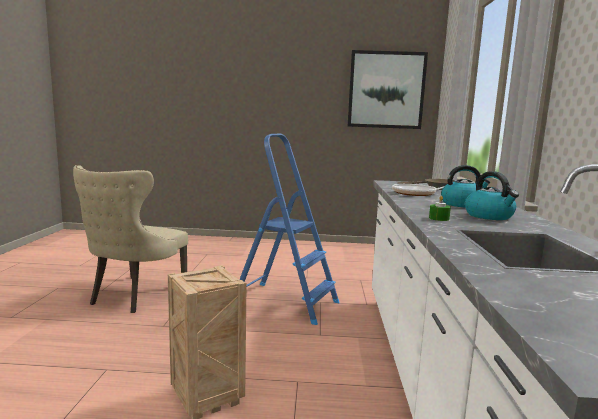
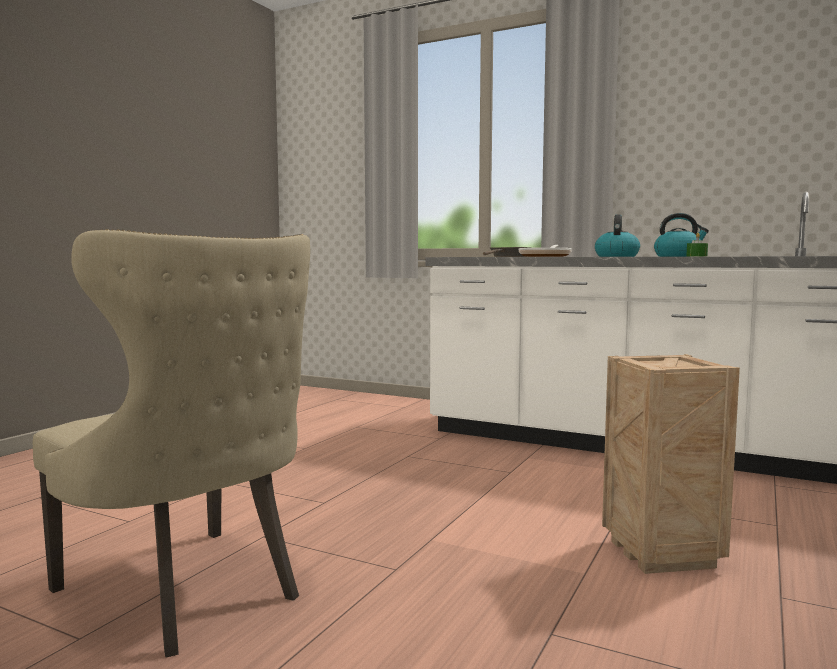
camera: 65 degrees left, 5 degrees down
blue step ladder [239,134,340,325] -> none
picture [348,50,428,129] -> none

